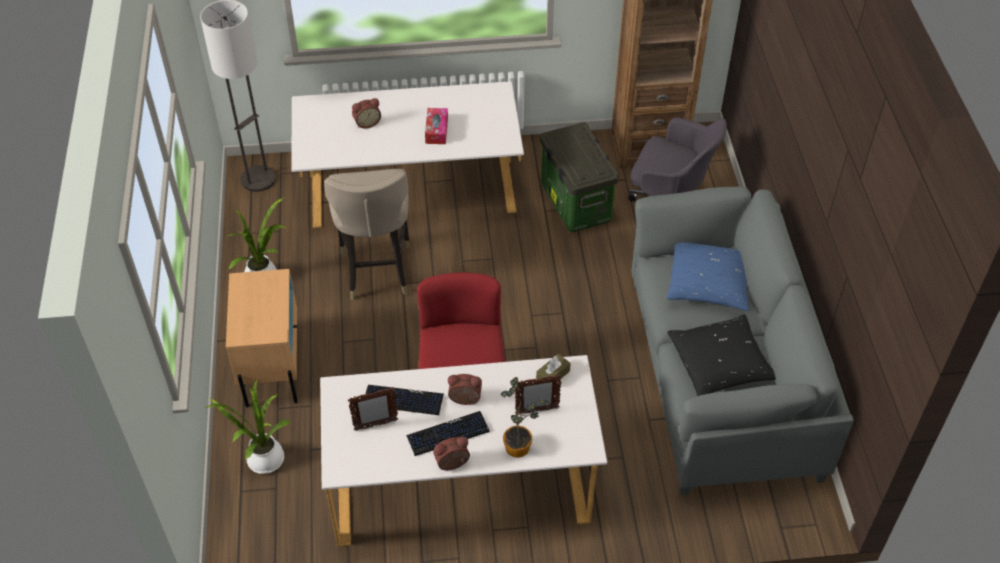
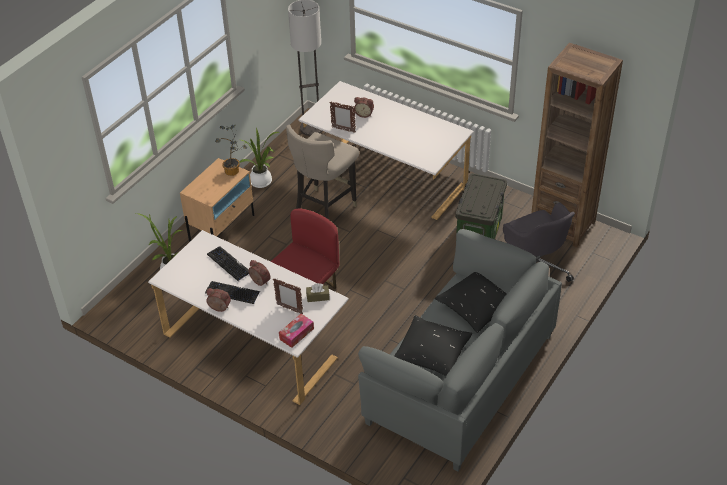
camera: 40 degrees right, 5 degrees down
picture frame [348,387,398,431] -> picture frame moved to [330,102,356,133]
tissue box [425,108,448,144] -> tissue box moved to [279,314,314,348]
potted plant [501,377,551,458] -> potted plant moved to [215,125,247,176]
blue pillow [666,242,749,311] -> black pillow [435,272,506,333]

